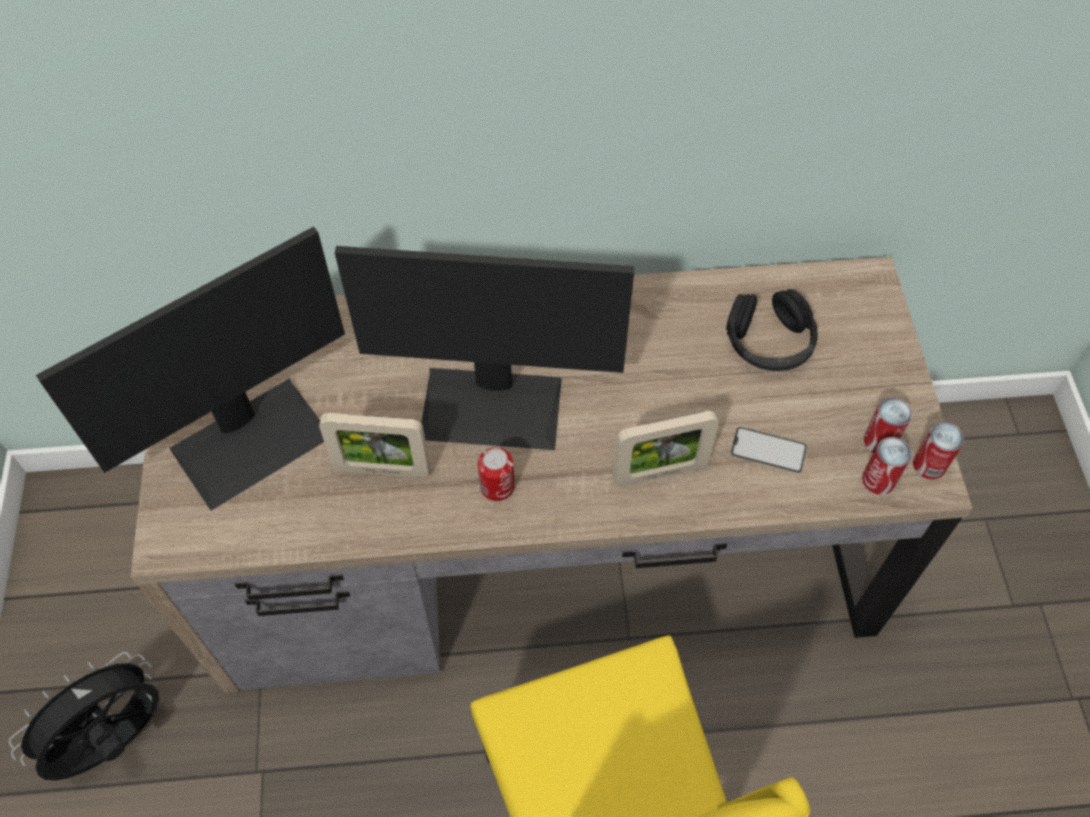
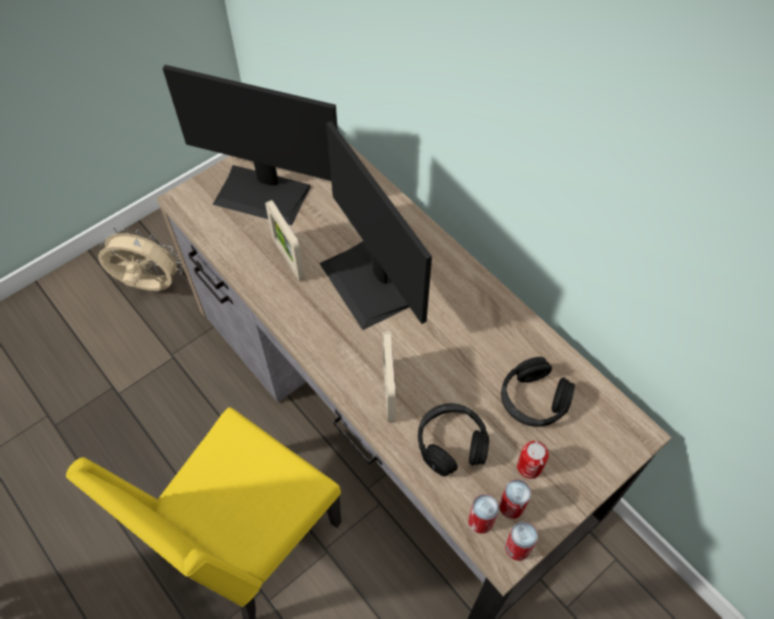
camera: 55 degrees right, 0 degrees up
black fan [9,652,159,781] -> beige fan [98,227,183,291]
can [478,447,515,501] -> can moved to [517,441,549,479]
picture frame [613,411,719,486] -> picture frame turned 45 degrees clockwise [383,331,396,422]
phone [731,427,807,473] -> black headphones [418,403,489,477]

